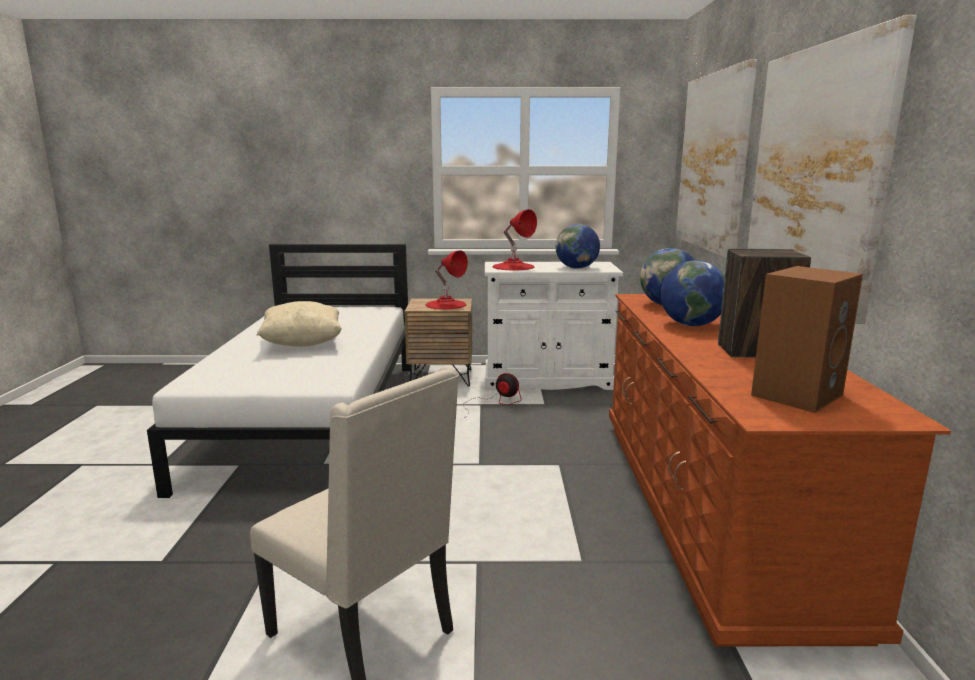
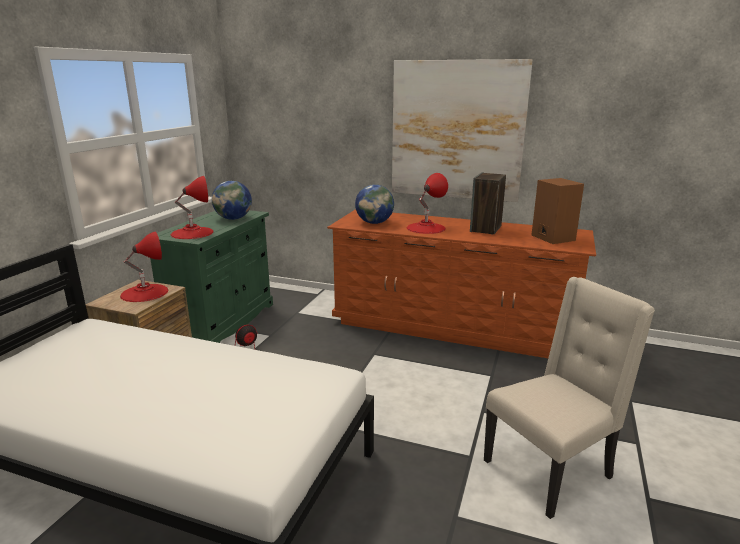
camera: 70 degrees left, 5 degrees up
beige pillow [257,301,342,347] -> none
white cabinet [485,262,623,390] -> green cabinet [150,210,273,343]
globe [660,260,725,326] -> red table lamp [407,173,448,234]
picture [676,59,757,258] -> none

